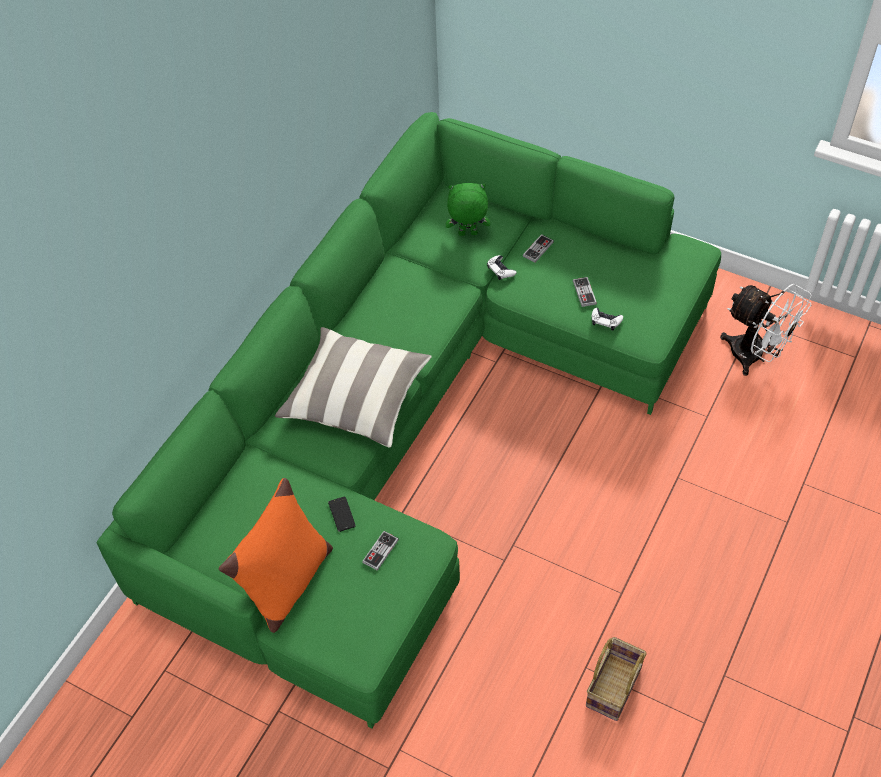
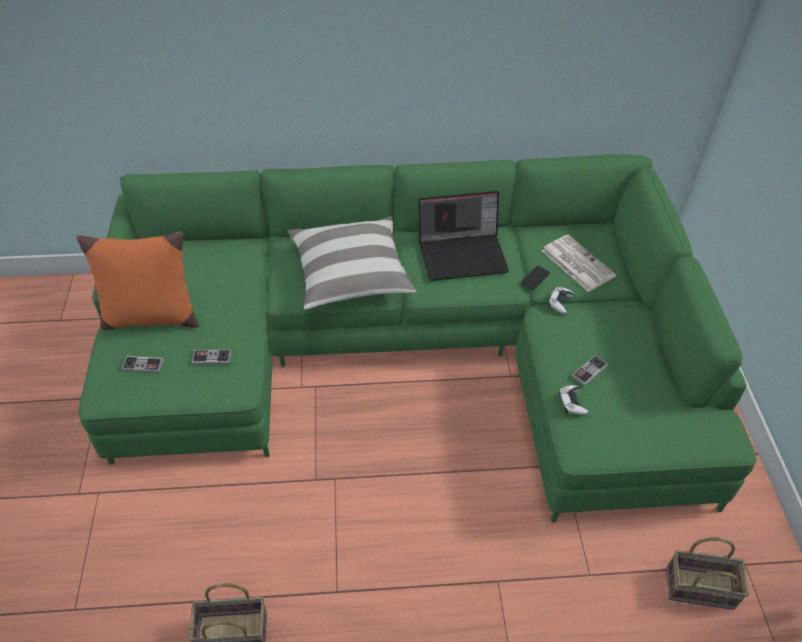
camera: 55 degrees right, 5 degrees down
phone [328,497,356,532] -> phone moved to [521,266,550,290]
green plush toy [446,183,490,236] -> newspaper [541,235,616,292]
game controller [523,234,554,263] -> game controller moved to [121,356,164,373]
white fan [720,284,812,376] -> basket [666,537,749,610]
none -> laptop [418,191,509,281]

